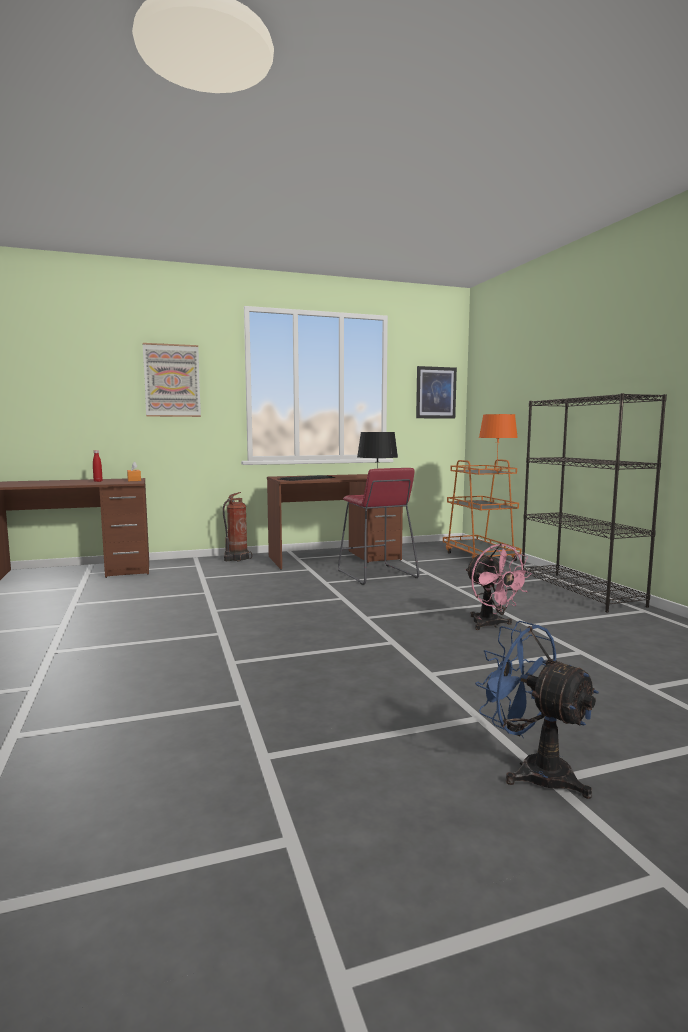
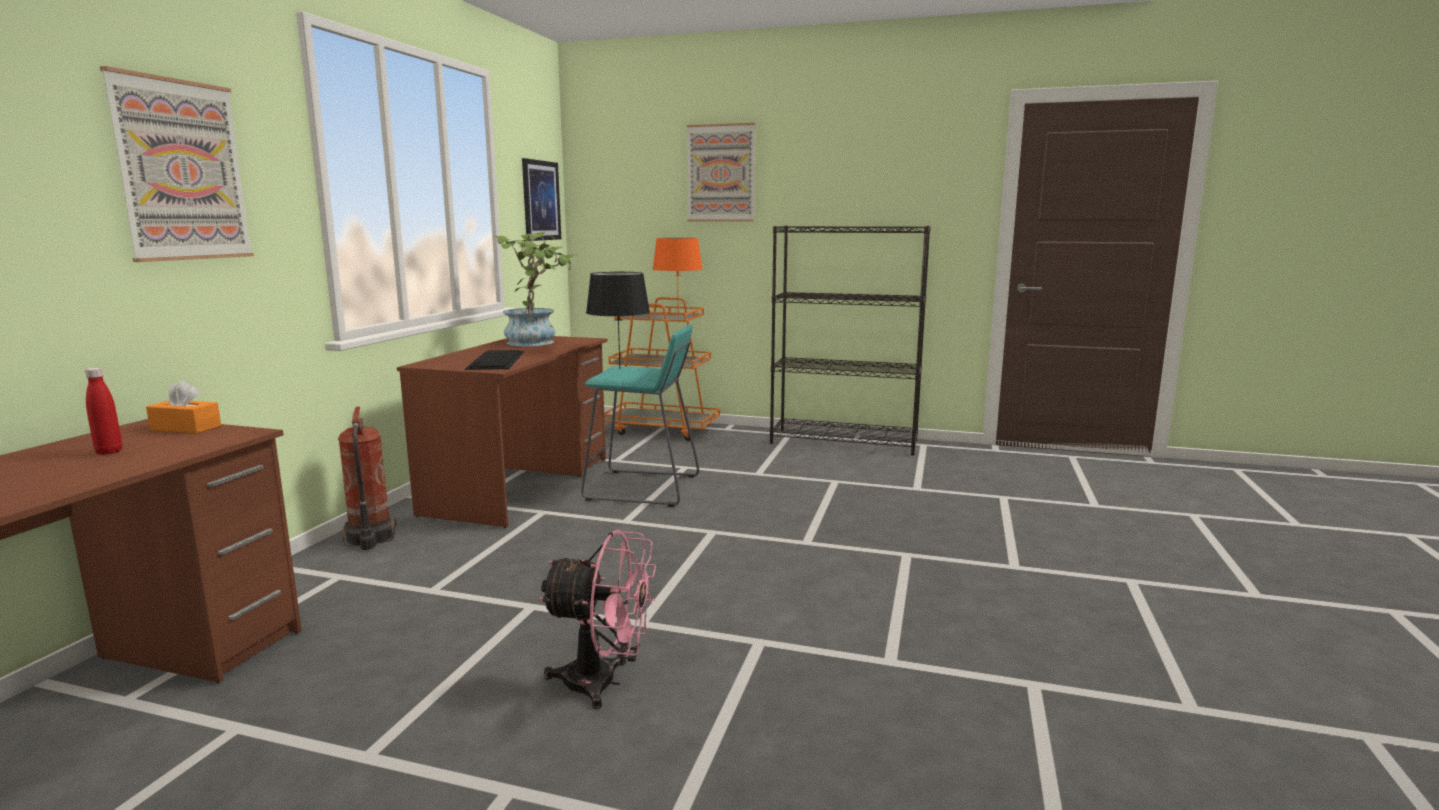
camera: 55 degrees left, 5 degrees up
red stool [338,468,419,585] -> turquoise stool [581,325,699,507]
pink fan [465,543,532,630] -> pink fan moved to [538,530,656,709]
blue fan [475,621,599,799] -> none
none -> potted plant [494,231,575,346]
none -> picture [687,123,756,222]

